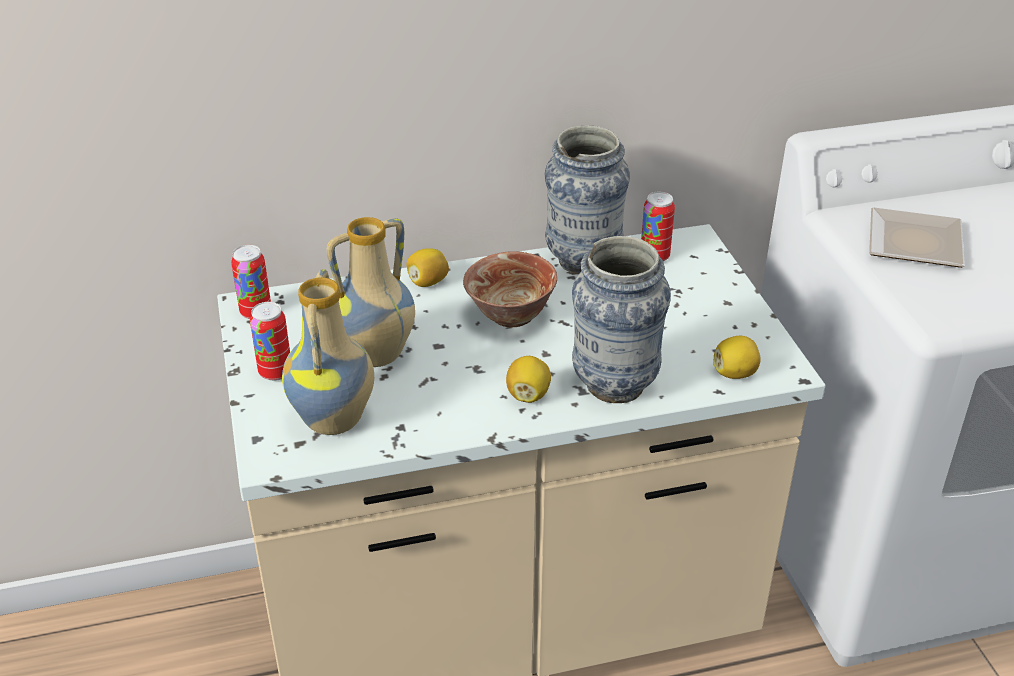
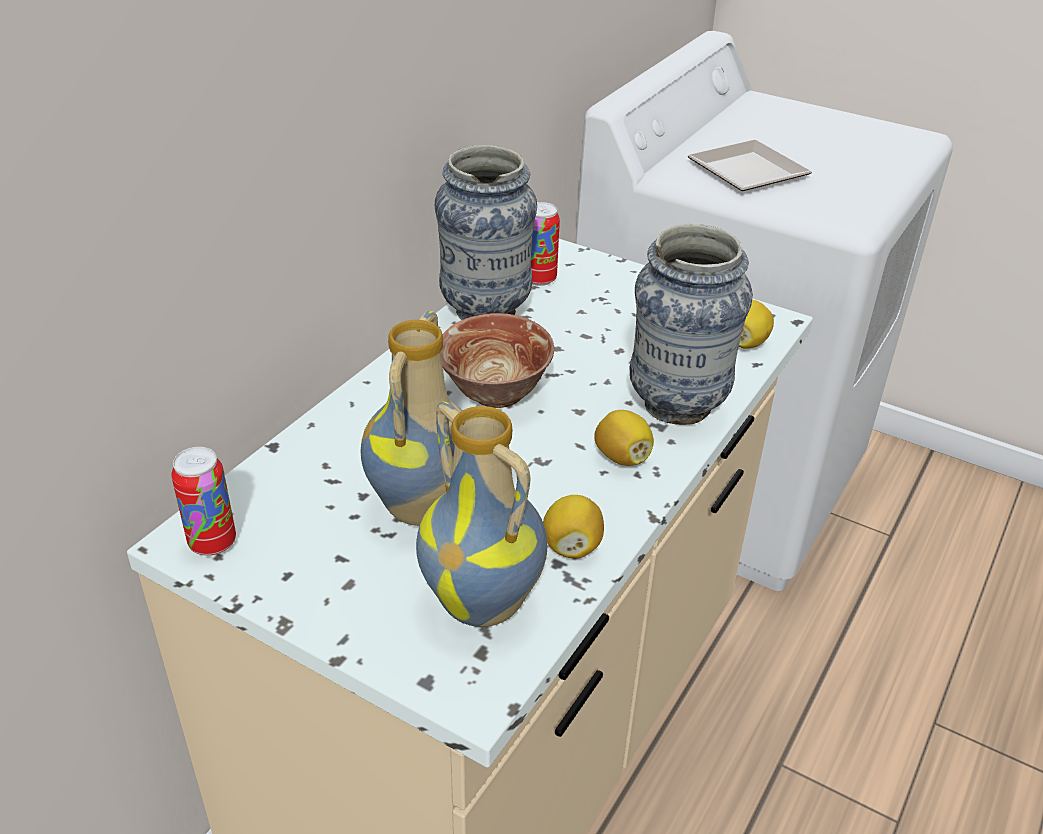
camera: 45 degrees left, 0 degrees up
can [250,302,290,381] -> none
lemon [406,248,449,287] -> lemon moved to [543,495,604,558]

